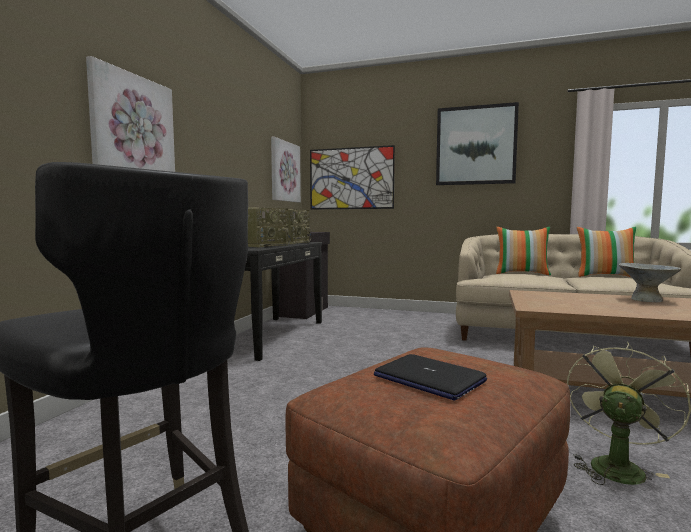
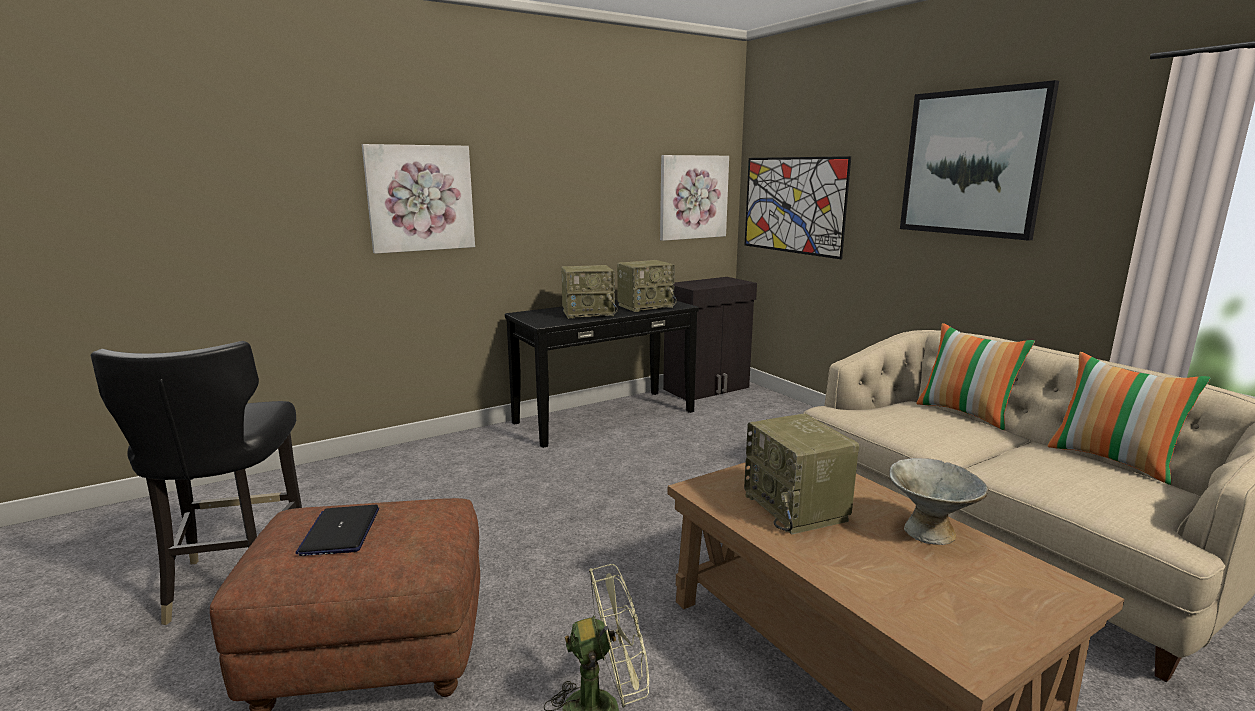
camera: 40 degrees right, 10 degrees up
none -> radio [744,414,859,535]

